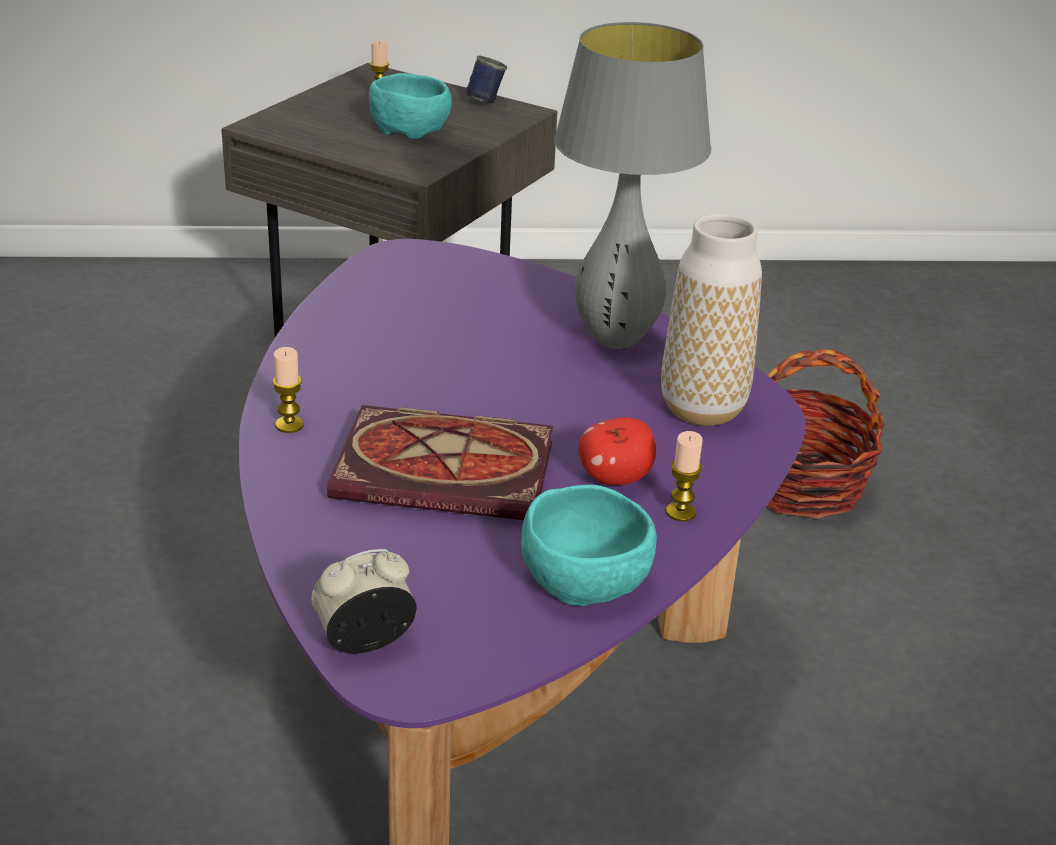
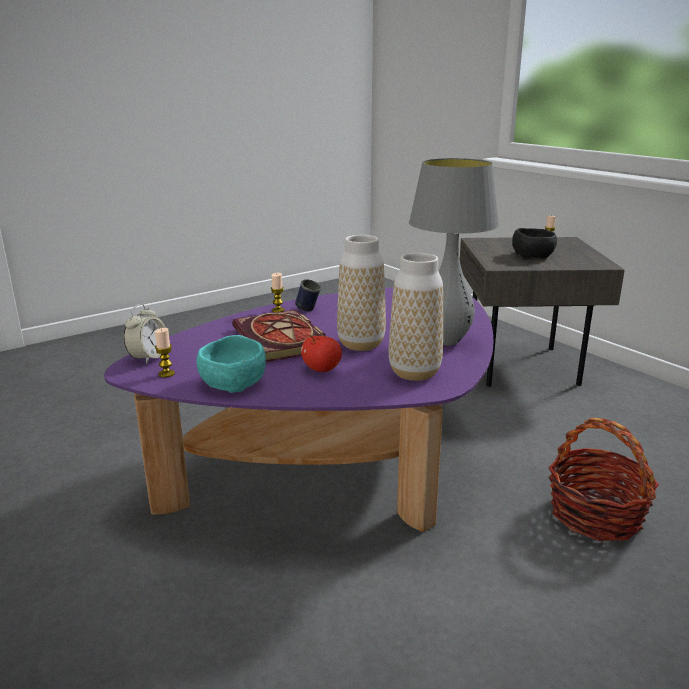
camera: 60 degrees right, 10 degrees down
alarm clock [311,549,417,654] -> alarm clock turned 75 degrees clockwise [124,304,165,364]
turquoise bowl [369,73,452,139] -> black bowl [512,228,557,259]
blue mug [466,55,507,103] -> blue mug moved to [295,279,321,311]
candle [666,431,703,521] -> candle moved to [155,328,175,377]
none -> vase [337,235,386,351]

